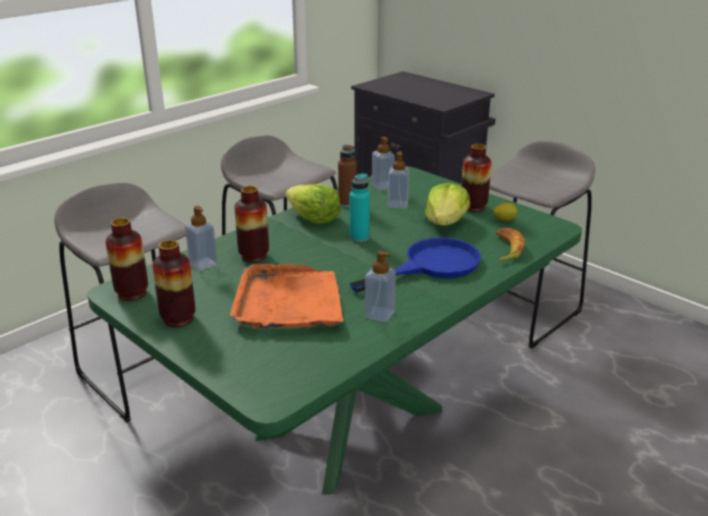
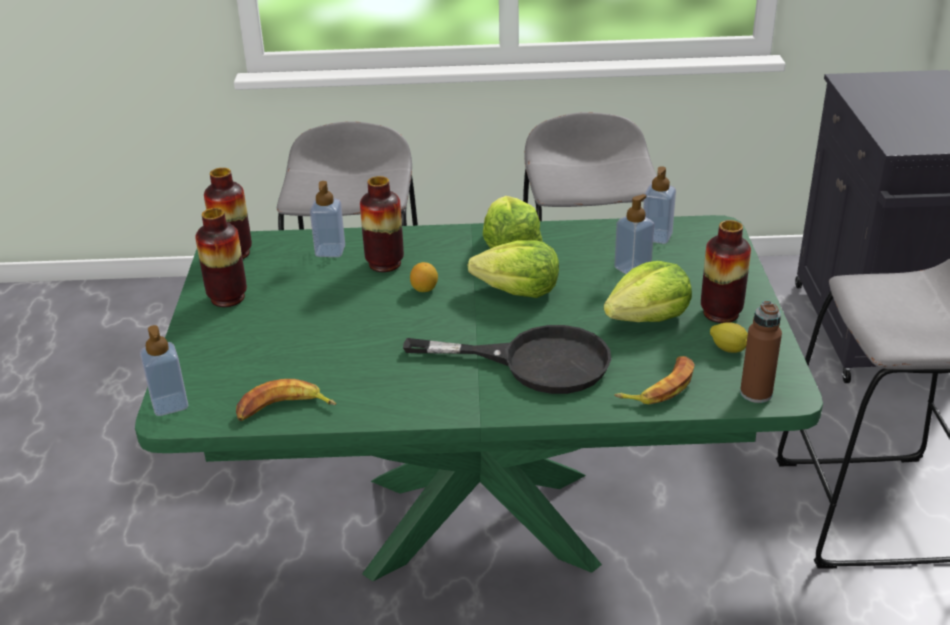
camera: 45 degrees right, 5 degrees up
orange tray [230,264,343,328] -> none
brown bottle [338,144,357,207] -> brown bottle moved to [740,300,782,403]
turquoise bottle [349,173,370,242] -> lettuce [468,240,559,298]
blue frying pan [349,237,481,293] -> black frying pan [403,325,611,394]
soap dispenser [365,251,396,322] -> soap dispenser moved to [140,325,188,416]
none -> banana [236,379,336,421]
none -> lemon [410,262,438,292]

